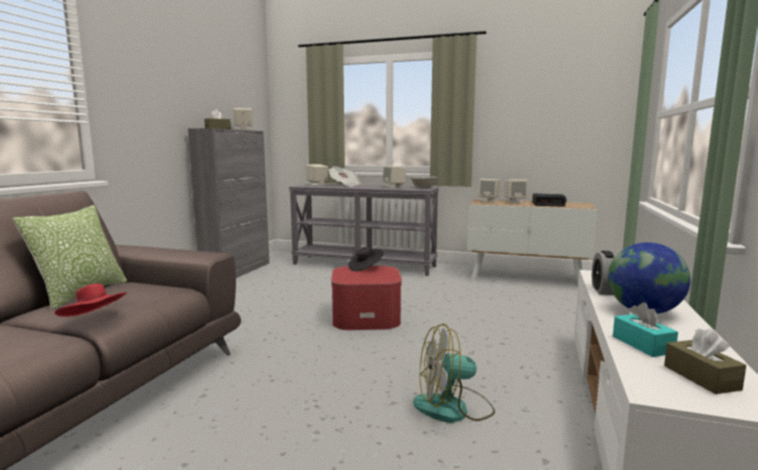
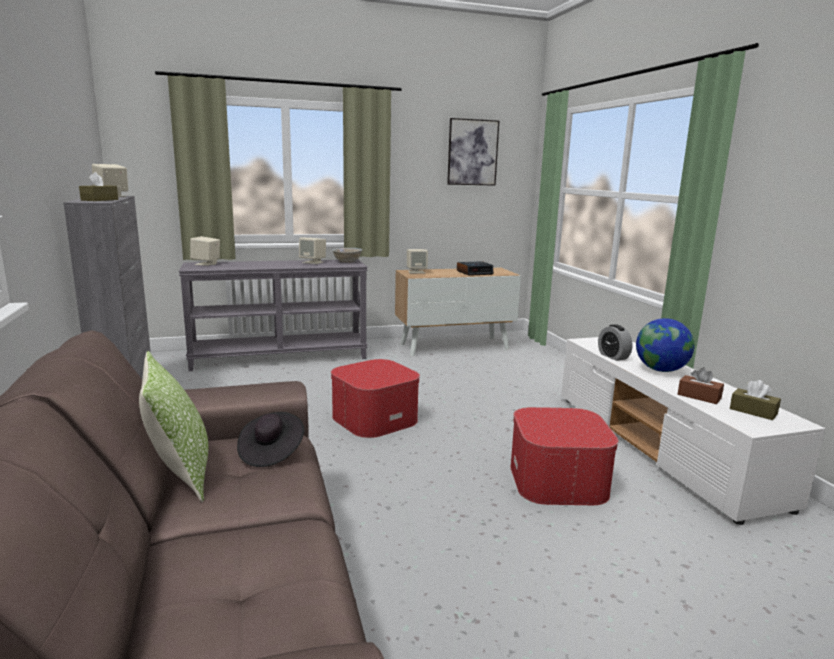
camera: 35 degrees left, 5 degrees up
red hat [55,284,126,317] -> none
newspaper [329,166,361,187] -> none
black hat [348,247,384,271] -> black hat moved to [237,412,304,467]
fan [413,323,495,423] -> ottoman [510,407,618,505]
beige speaker [505,180,528,203] -> none
turquoise tissue box [613,302,678,357] -> brown tissue box [678,367,724,404]
none -> picture [447,118,499,186]

